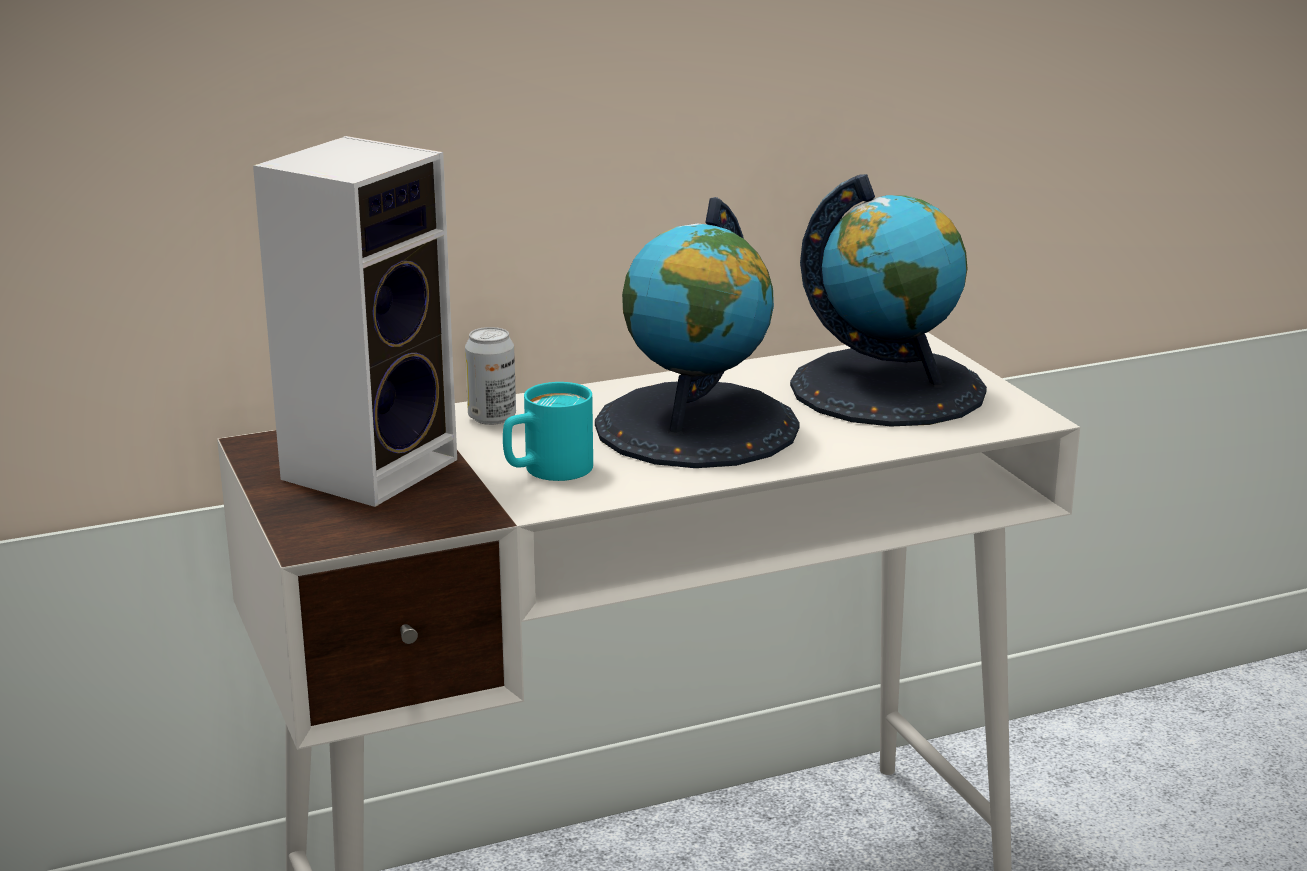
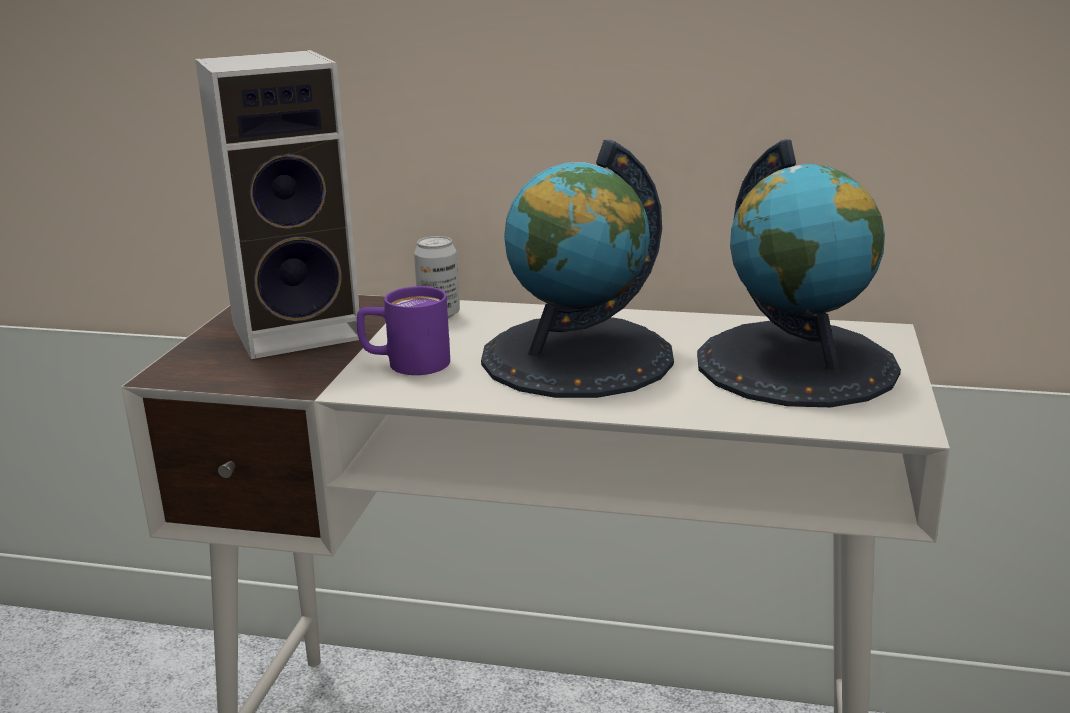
camera: 35 degrees right, 0 degrees up
turquoise mug [503,382,593,481] -> purple mug [357,286,450,375]

